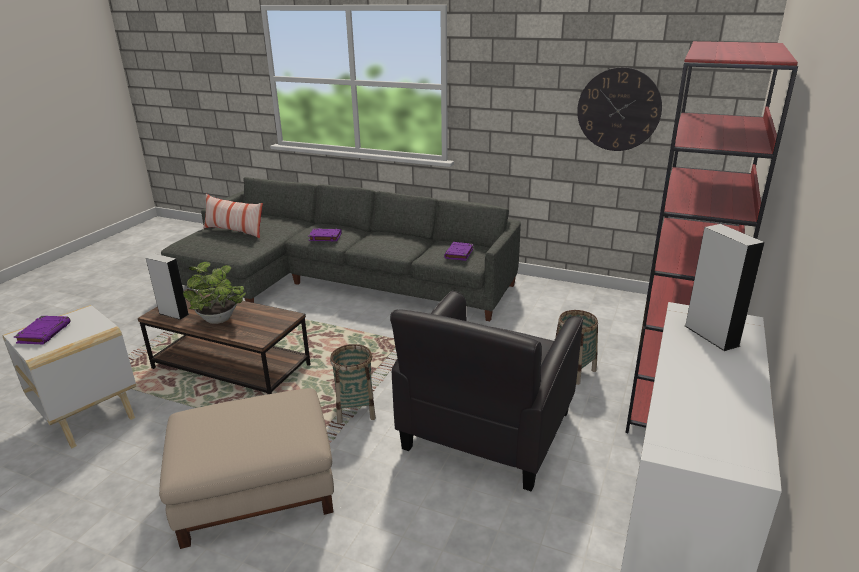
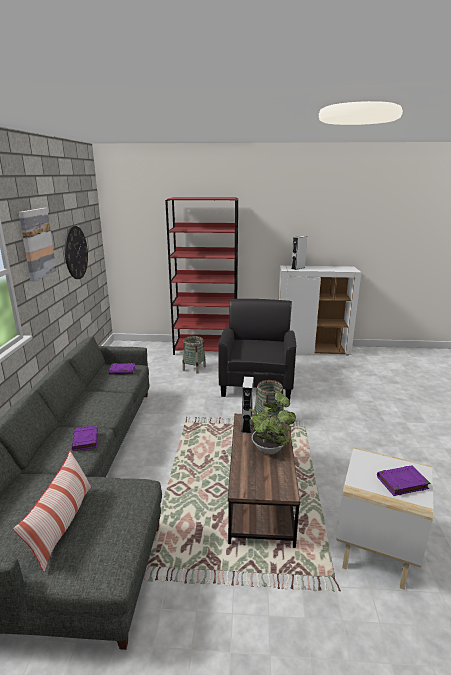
camera: 110 degrees left, 5 degrees down
grey speaker [146,254,189,320] -> grey speaker moved to [241,376,254,433]
beige ottoman [159,388,334,549] -> none
black armchair [390,291,583,491] -> black armchair turned 90 degrees counterclockwise [218,299,296,400]
none -> picture [19,208,57,282]

